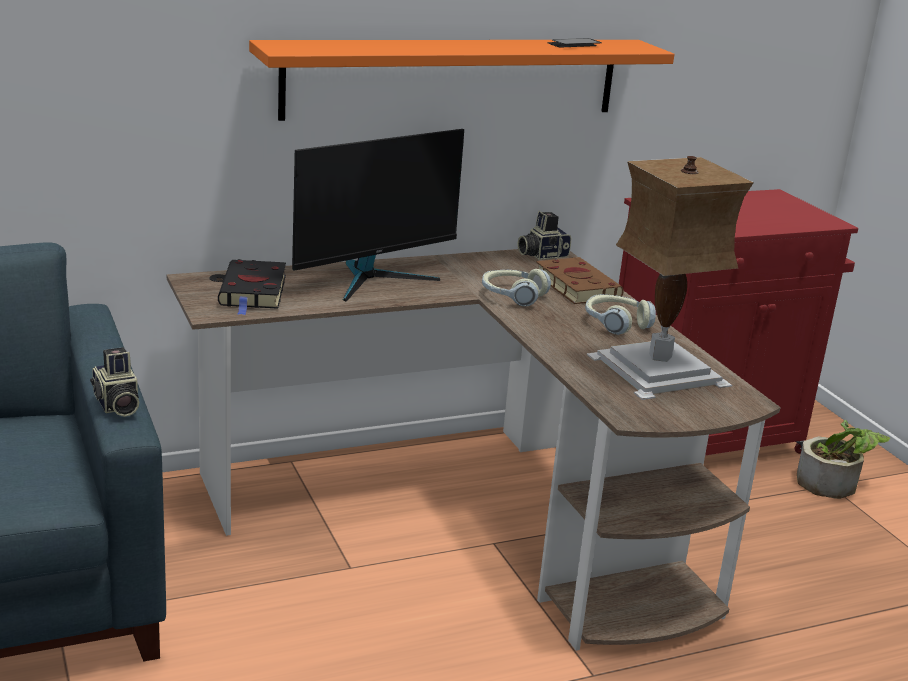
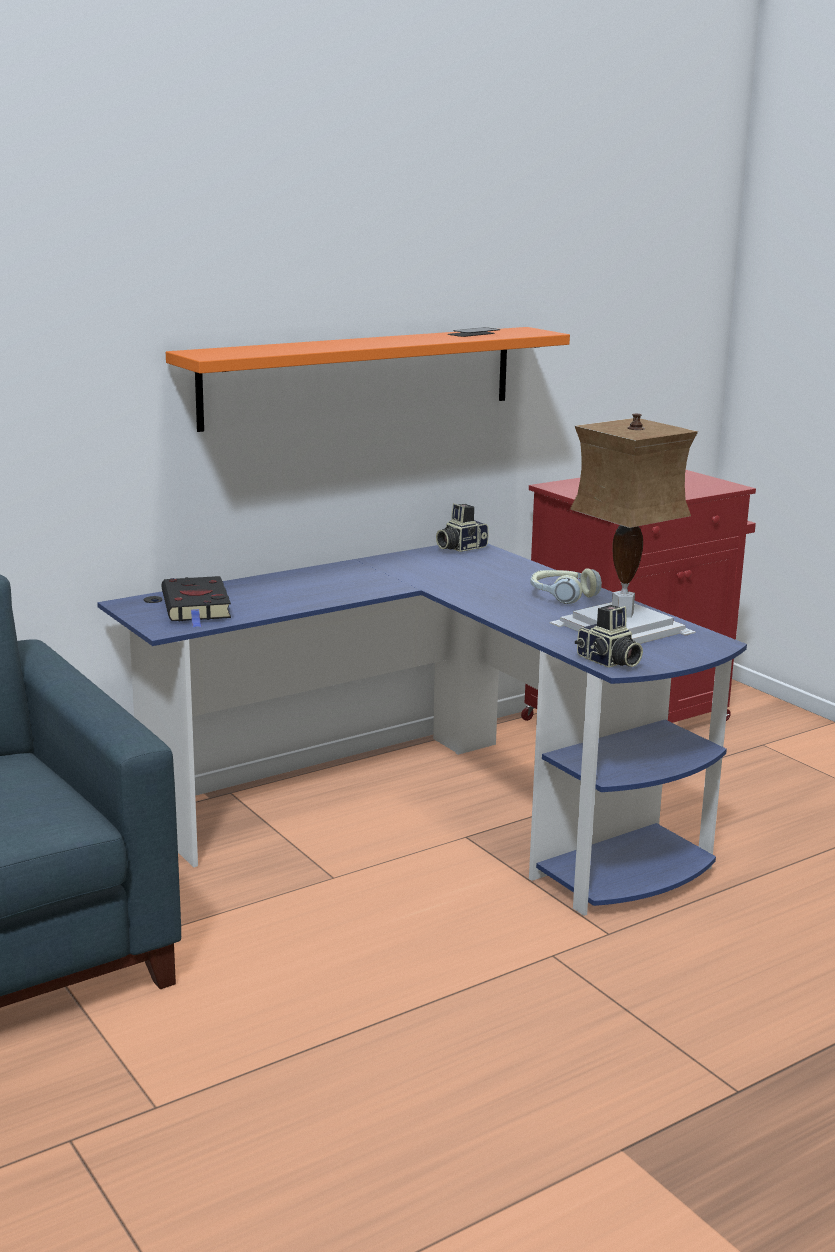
camera: 10 degrees left, 5 degrees down
camera [90,347,139,417] -> camera moved to [575,605,643,668]
brown desk [167,249,781,651] -> blue desk [97,544,747,916]
monitor [292,129,464,302] -> none
headphones [482,269,551,306] -> none
brown book [536,257,624,304] -> none
potted plant [797,420,890,499] -> none

